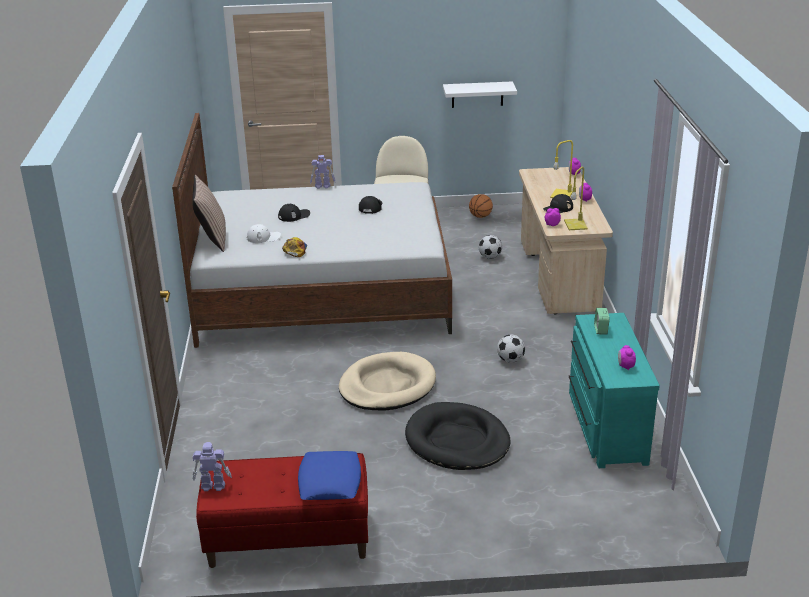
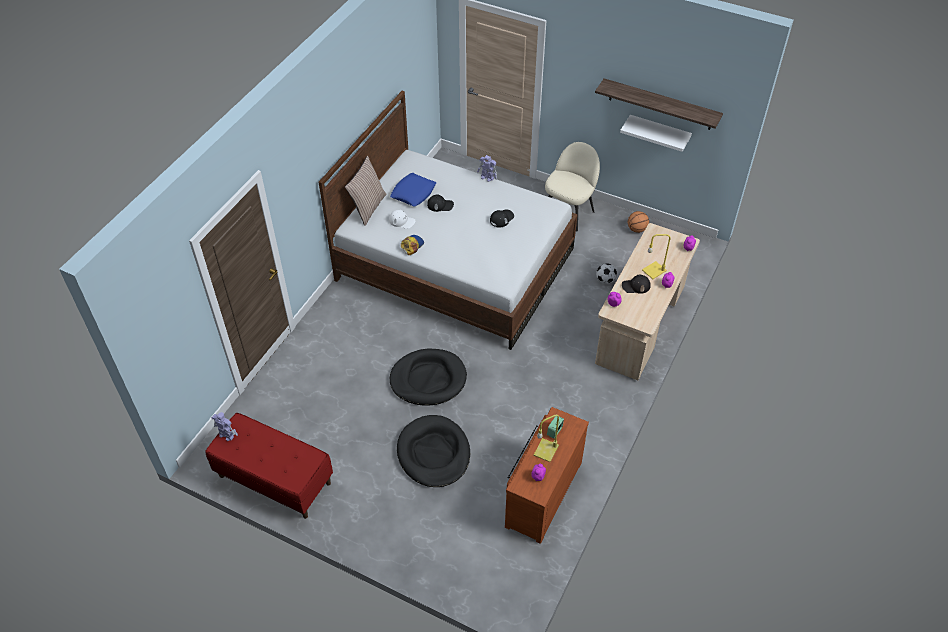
camera: 30 degrees right, 20 degrees up
blue pillow [298,451,361,500] -> blue pillow moved to [390,173,436,207]
beige dog bed [339,352,436,410] -> black dog bed [390,349,467,406]
football [497,335,525,363] -> none
yellow table lamp [564,167,588,230] -> yellow table lamp moved to [534,415,559,462]
turquoise dresser [569,313,660,468] -> brown dresser [505,407,589,544]
none -> shelf [595,78,723,130]

